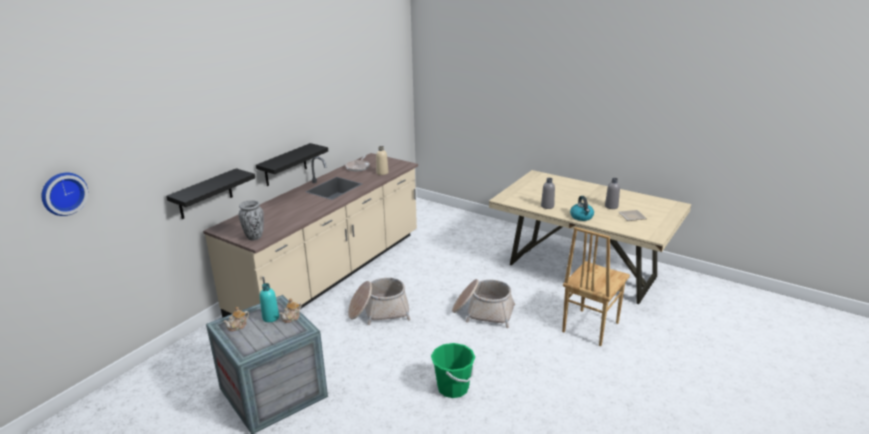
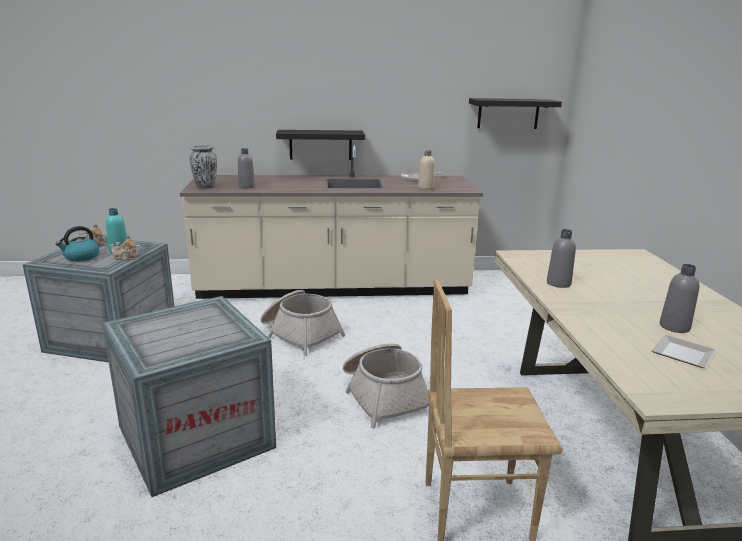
camera: 50 degrees right, 5 degrees down
wall clock [42,173,88,216] -> none
black shelf [166,168,255,219] -> black shelf moved to [469,98,562,129]
green bucket [431,343,475,398] -> crate [102,296,276,497]
kettle [570,196,594,221] -> kettle moved to [56,226,99,262]
none -> grey bottle [238,148,255,188]

